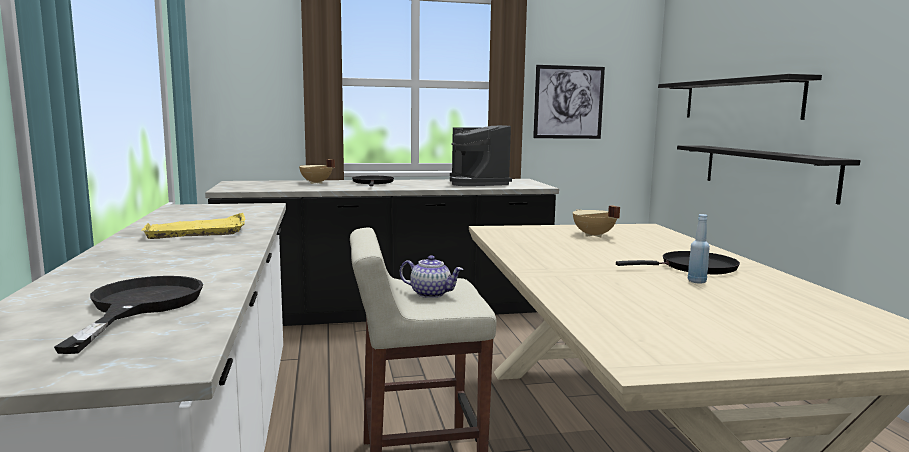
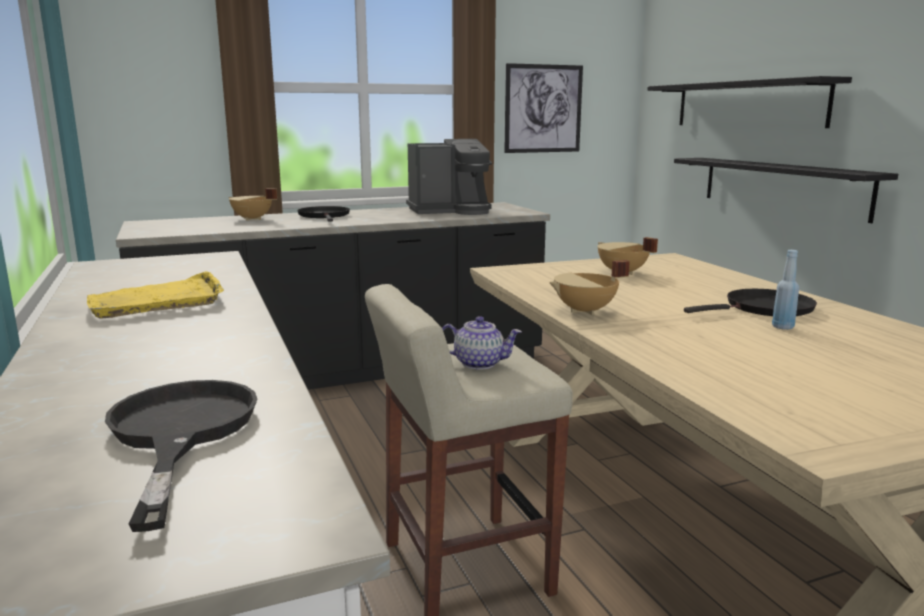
camera: 10 degrees left, 5 degrees up
coffee machine [450,125,512,186] -> coffee machine turned 75 degrees counterclockwise [406,139,492,215]
none -> beige cooking pot [549,260,630,315]

